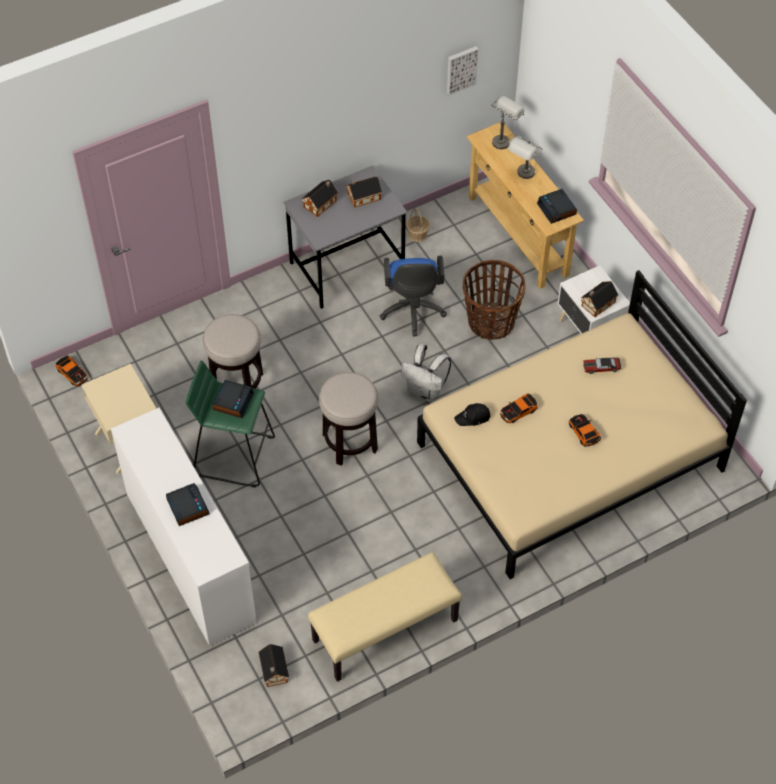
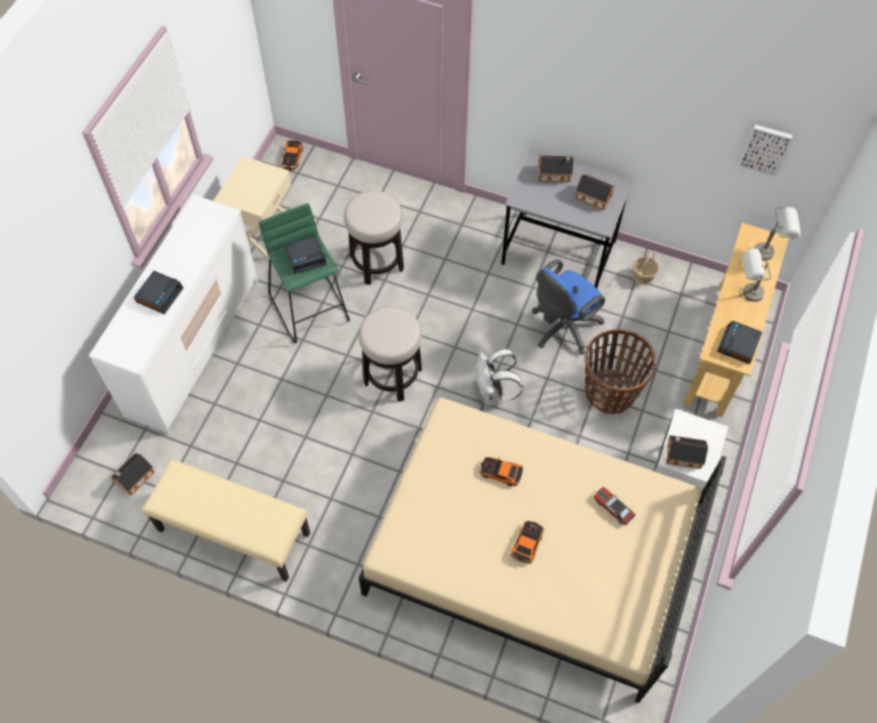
camera: 50 degrees right, 5 degrees up
black cap [454,403,490,426] -> none

